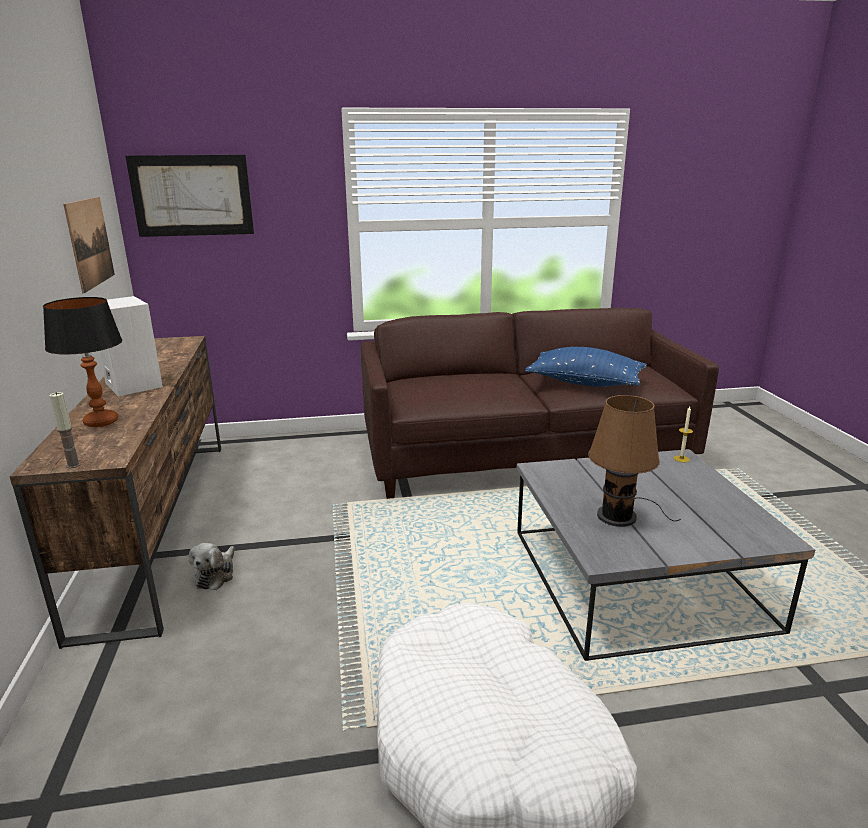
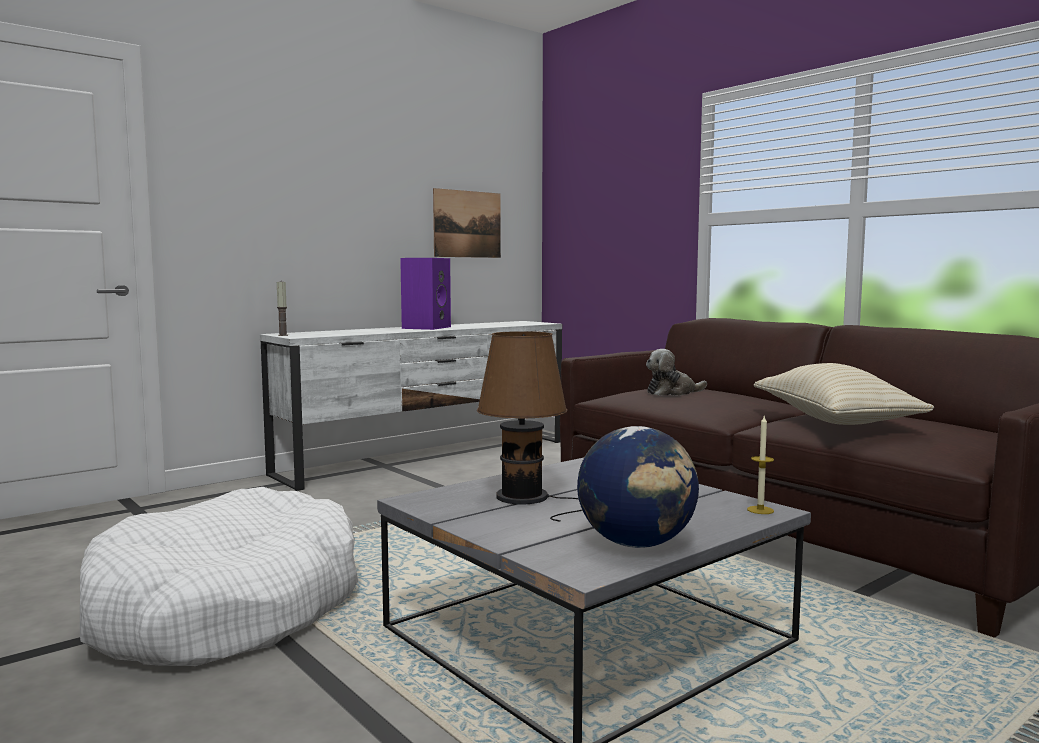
camera: 60 degrees right, 15 degrees down
brown tv stand [9,336,221,649] -> white tv stand [260,321,562,491]
table lamp [43,297,122,427] -> none
white speaker [99,296,163,396] -> purple speaker [400,258,451,330]
picture [125,155,254,237] -> none
plush toy [189,543,235,590] -> plush toy moved to [646,349,707,396]
blue pillow [525,347,647,387] -> beige pillow [754,363,934,425]
none -> globe [577,426,699,548]

